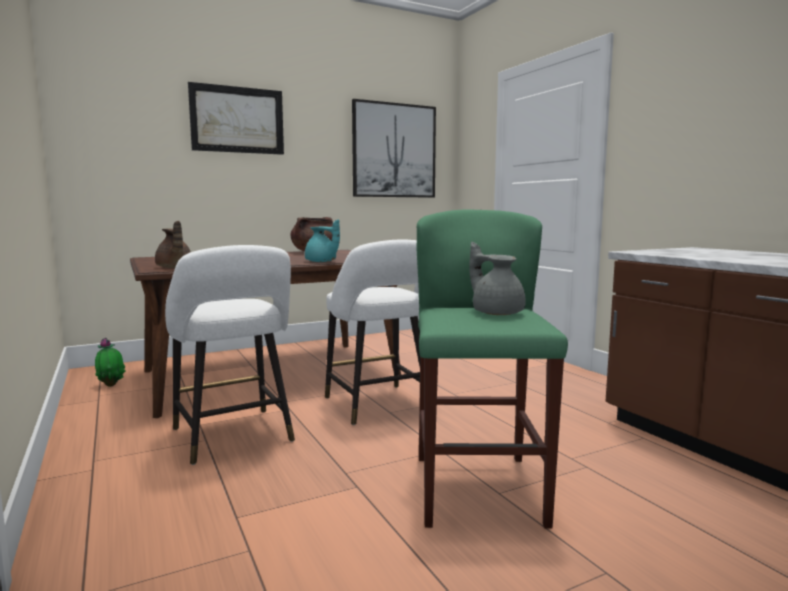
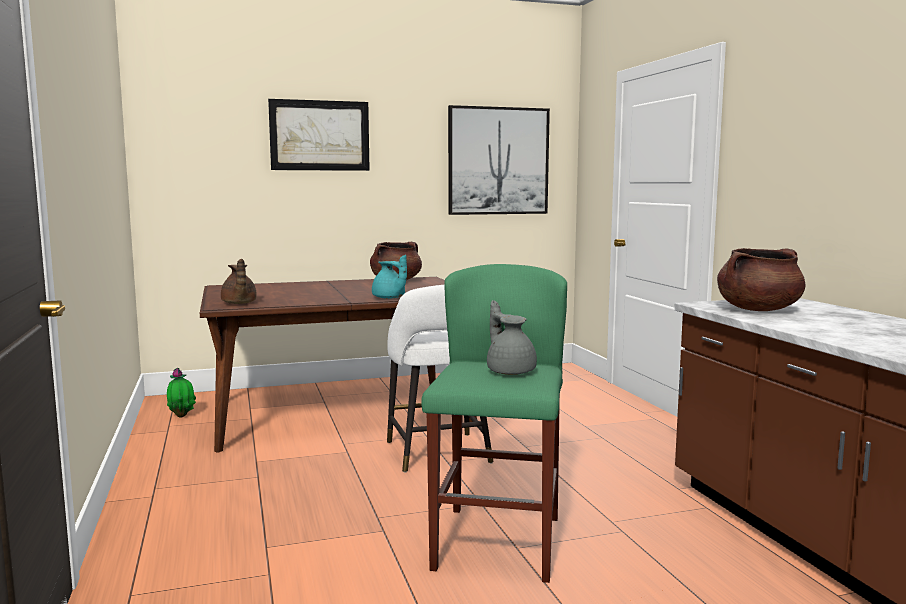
camera: 10 degrees right, 0 degrees up
white stool [165,245,295,465] -> none
none -> brown cooking pot [717,248,805,311]

